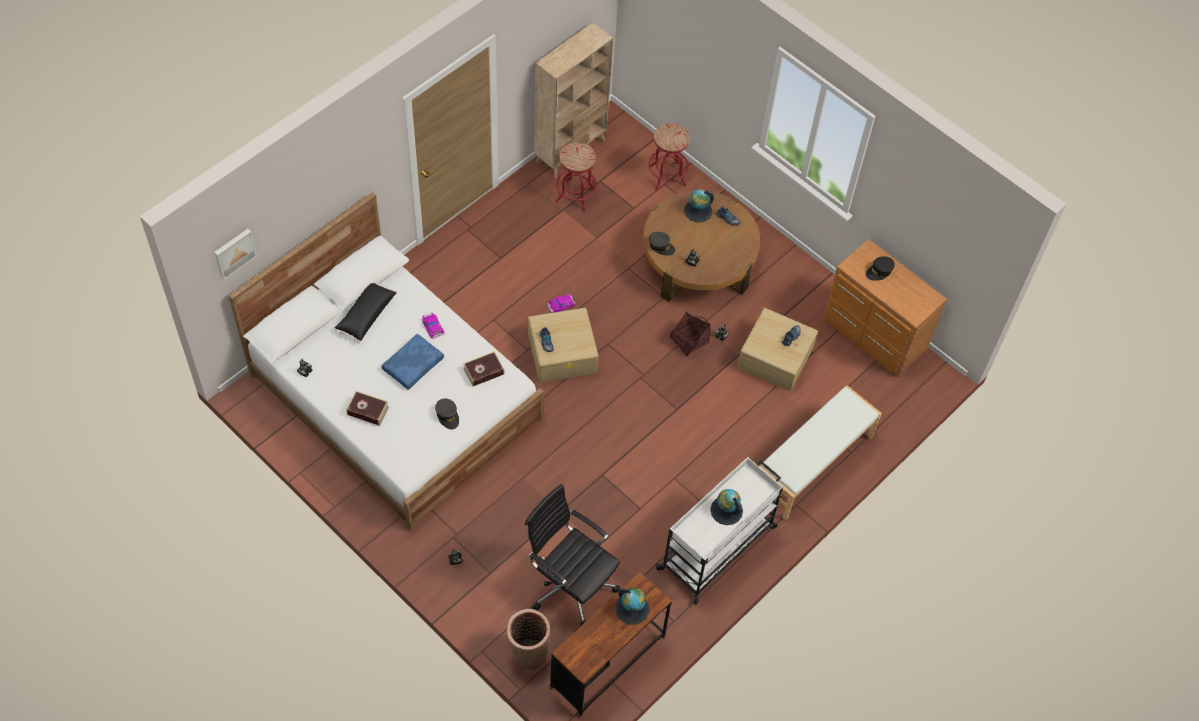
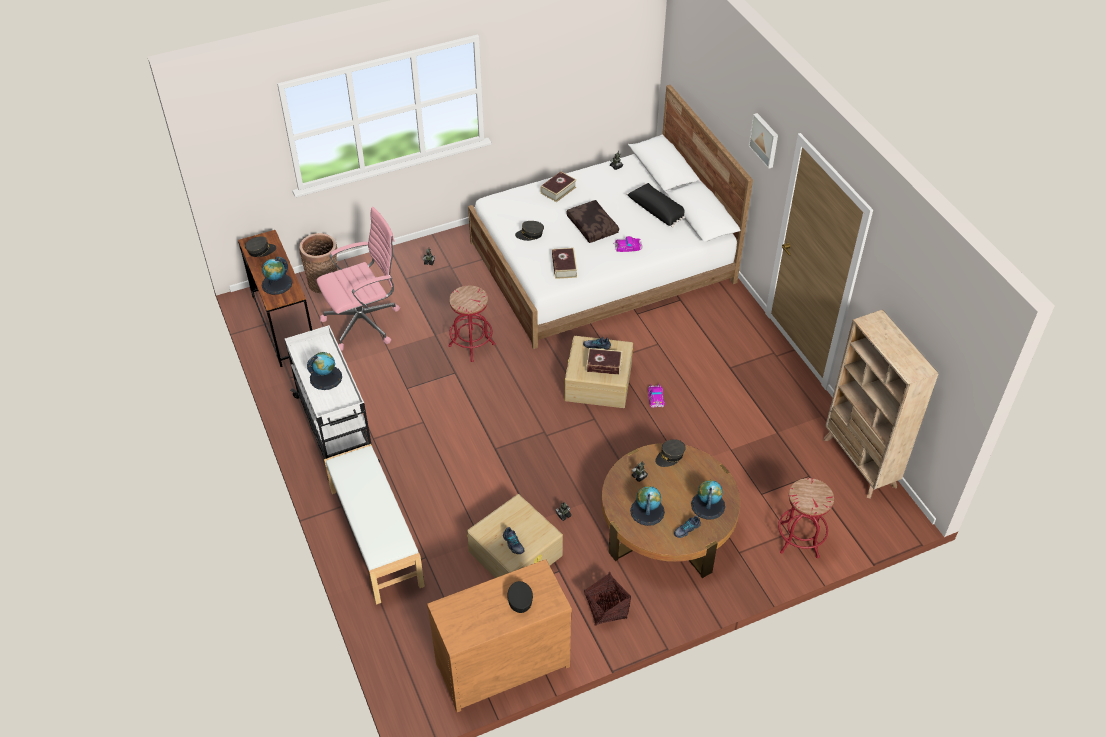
camera: 115 degrees right, 10 degrees down
picture [214,229,257,280] -> picture moved to [748,113,778,169]
blue pillow [381,334,444,390] -> brown pillow [566,200,619,243]
black office chair [525,484,620,626] -> pink office chair [316,207,400,351]
red stool [555,142,597,212] -> red stool moved to [448,286,495,362]
basket [670,311,710,356] -> basket moved to [584,572,631,626]
none -> grey cap [245,236,276,257]
none -> book [586,348,622,375]
none -> globe [630,486,665,526]

